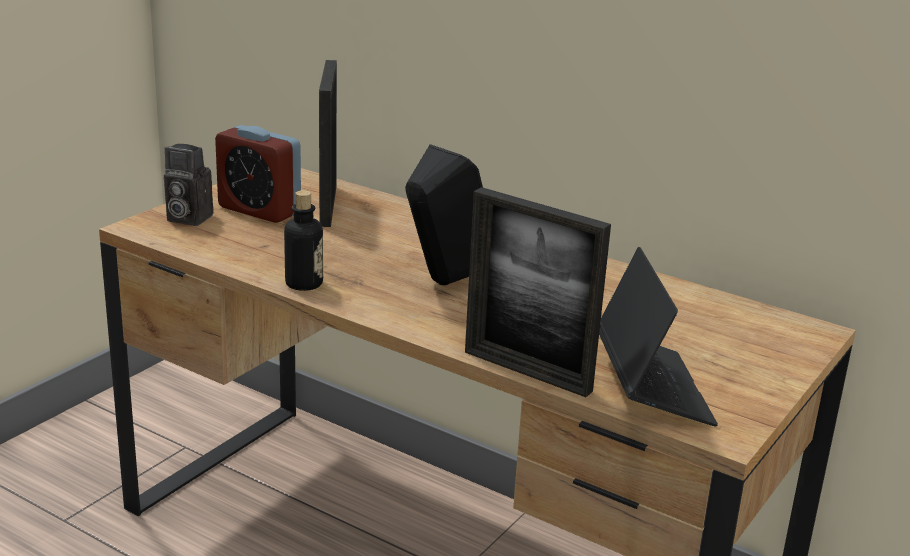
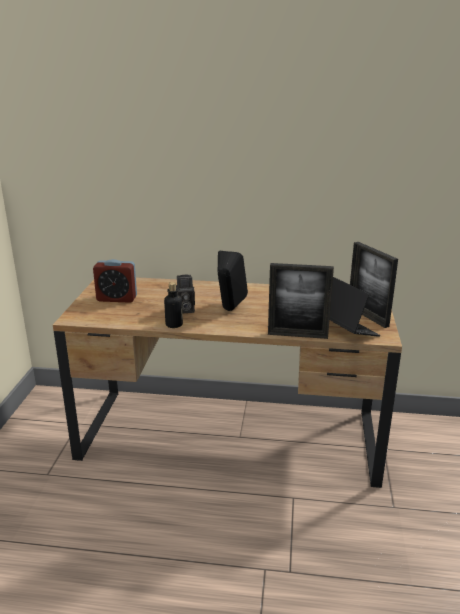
camera: 25 degrees left, 0 degrees up
camera [164,144,213,226] -> camera moved to [176,275,195,313]
picture frame [319,60,337,227] -> picture frame moved to [350,242,398,328]

